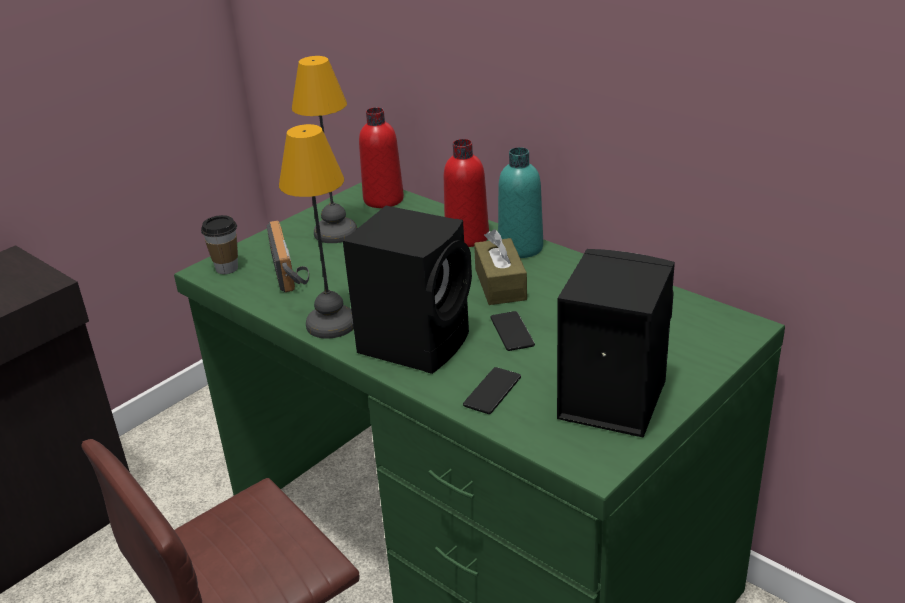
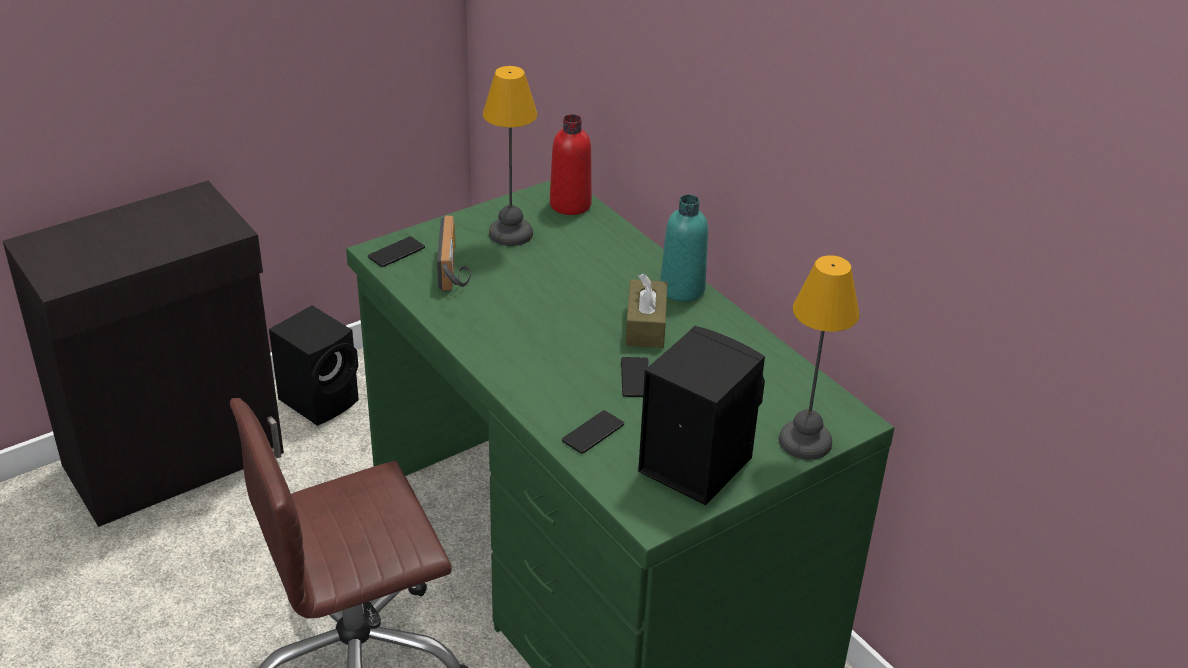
camera: 10 degrees right, 5 degrees up
cup [201,215,238,274] -> phone [368,236,425,267]
table lamp [279,124,354,339] -> table lamp moved to [779,255,860,460]
black speaker [343,206,472,374] -> black speaker moved to [269,305,359,426]
red bottle [444,139,489,247] -> none

